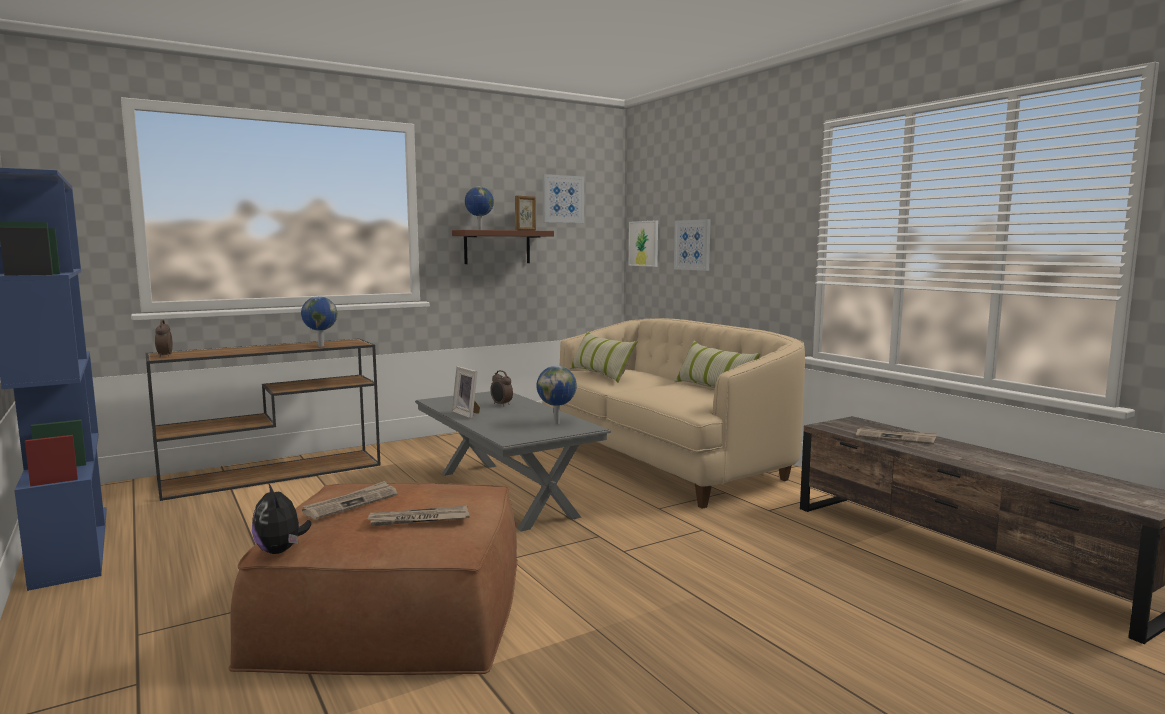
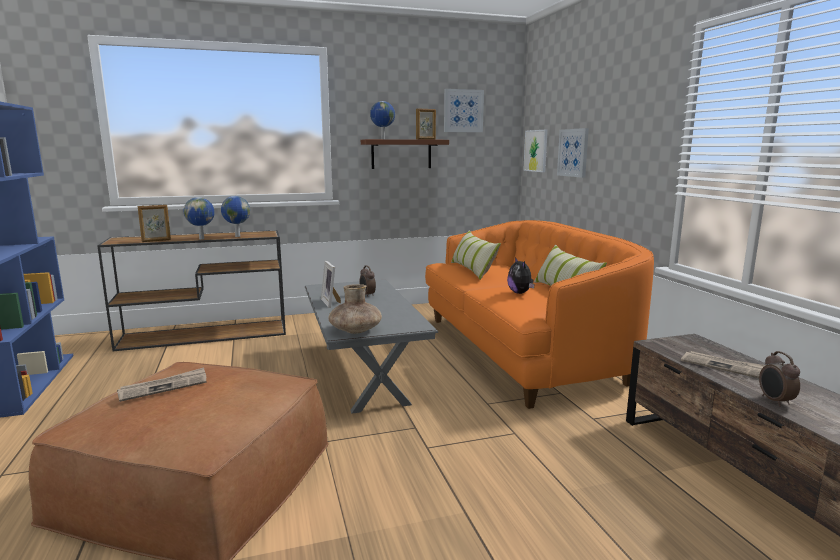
camera: 15 degrees right, 5 degrees up
alarm clock [155,320,173,358] -> alarm clock moved to [759,351,800,407]
plush toy [252,483,311,554] -> plush toy moved to [507,257,535,294]
newspaper [366,505,470,526] -> none
globe [536,366,577,424] -> globe moved to [184,197,215,240]
beige sofa [542,318,805,509] -> orange sofa [425,220,654,409]
none -> picture frame [138,205,171,242]
none -> brown vase [328,284,382,334]

